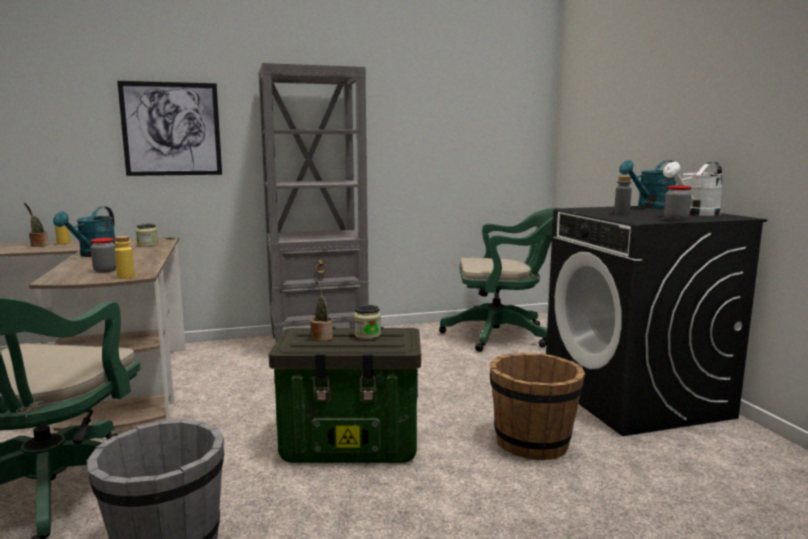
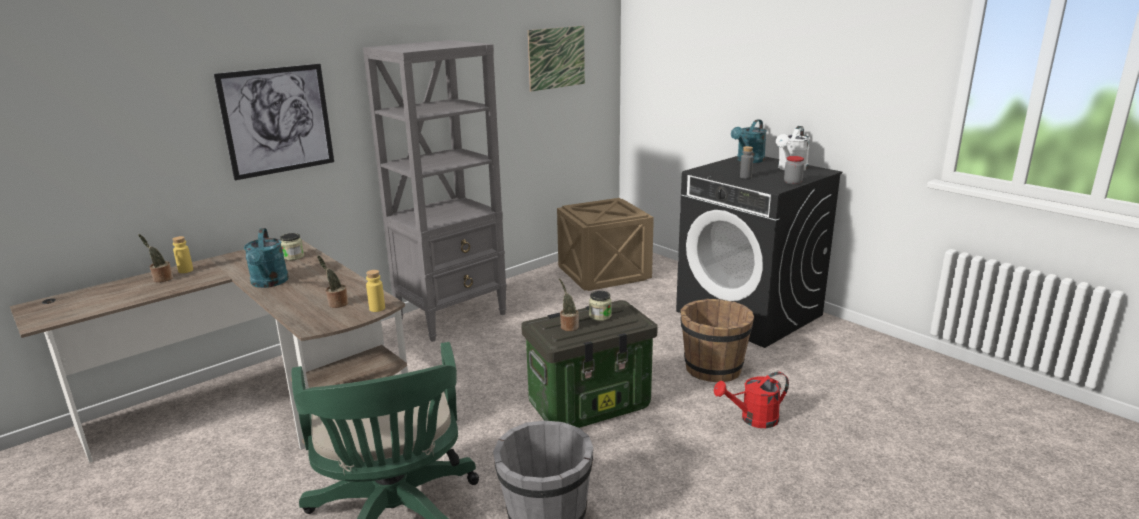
camera: 25 degrees left, 10 degrees up
jar [91,238,116,273] -> potted plant [317,255,348,308]
green office chair [439,208,555,352] -> crate [557,198,654,291]
none -> picture [528,26,585,92]
none -> red watering can [714,372,789,428]

